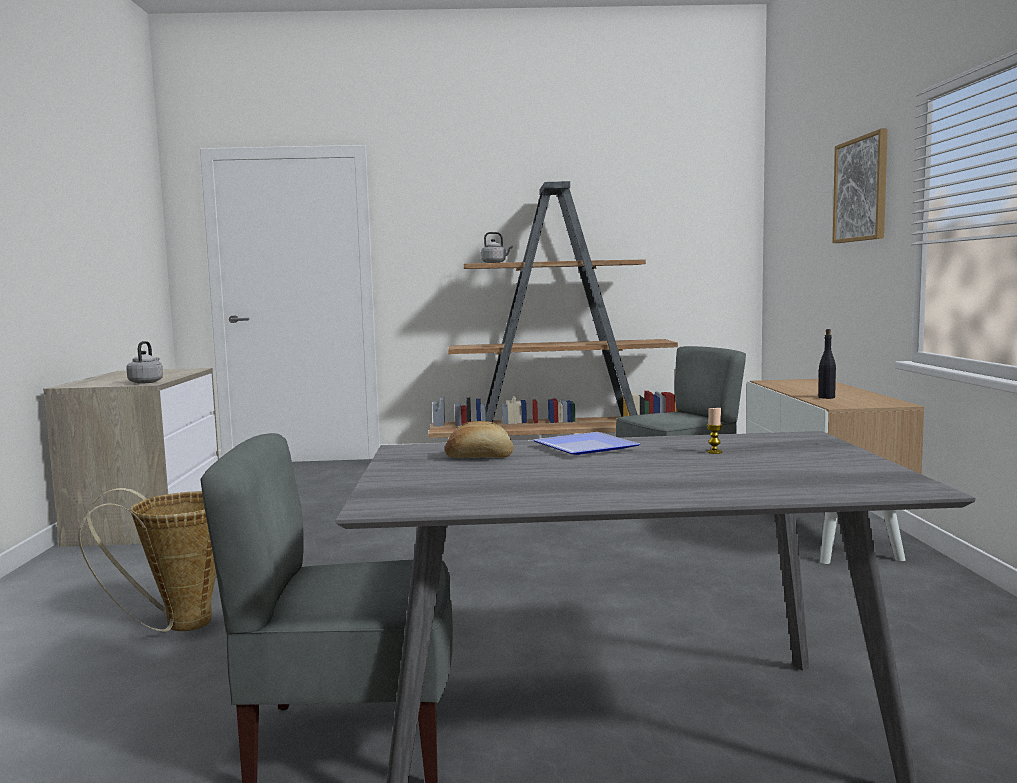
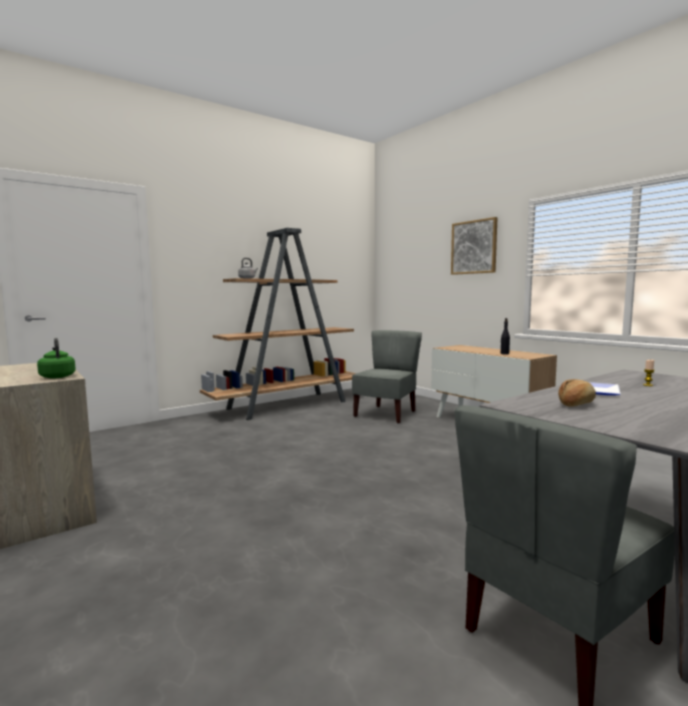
camera: 35 degrees left, 0 degrees up
basket [78,488,216,632] -> none
grey kettle [126,341,163,384] -> green kettle [37,338,76,378]

